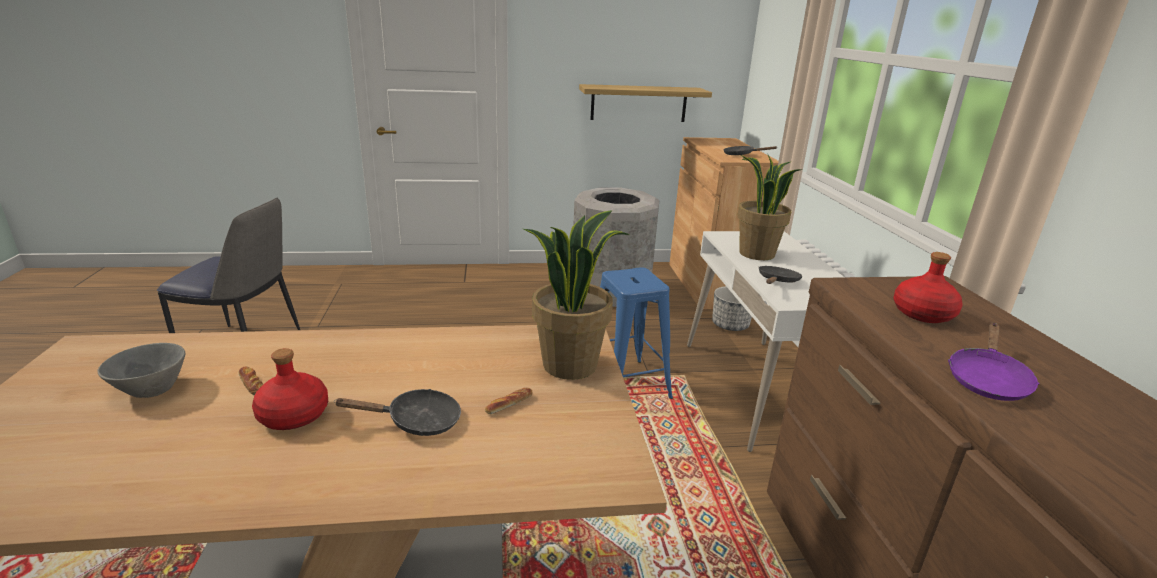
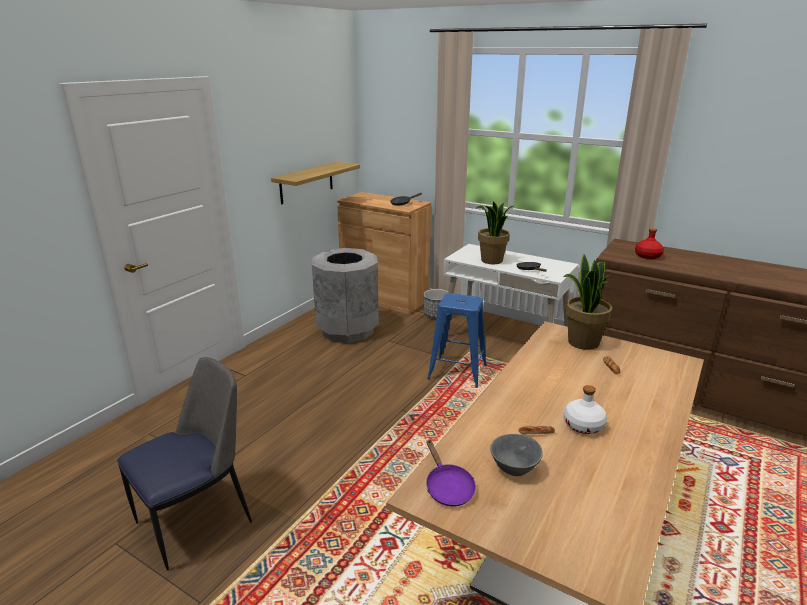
camera: 50 degrees left, 0 degrees up
red bottle [252,348,328,430] -> white bottle [563,385,607,434]
black frying pan [334,389,461,436] -> none
purple frying pan [948,323,1040,401] -> purple frying pan moved to [426,439,476,507]

